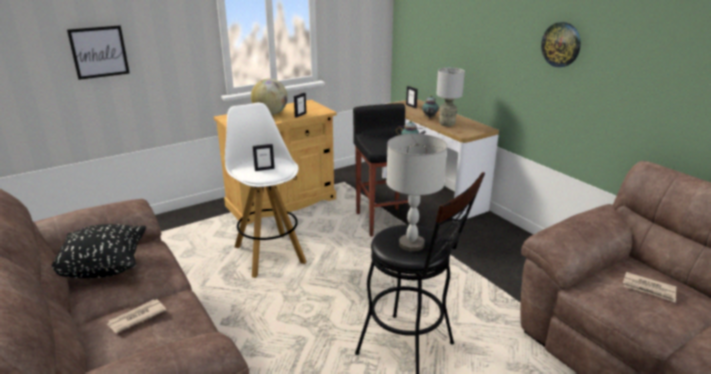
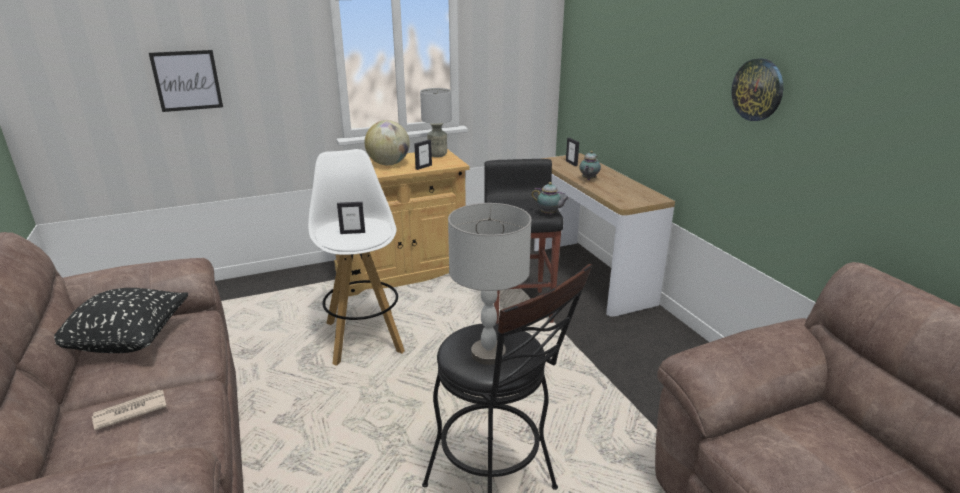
camera: 10 degrees right, 0 degrees up
grey table lamp [436,68,465,127] -> grey table lamp moved to [420,88,452,157]
newspaper [623,272,677,302] -> none

